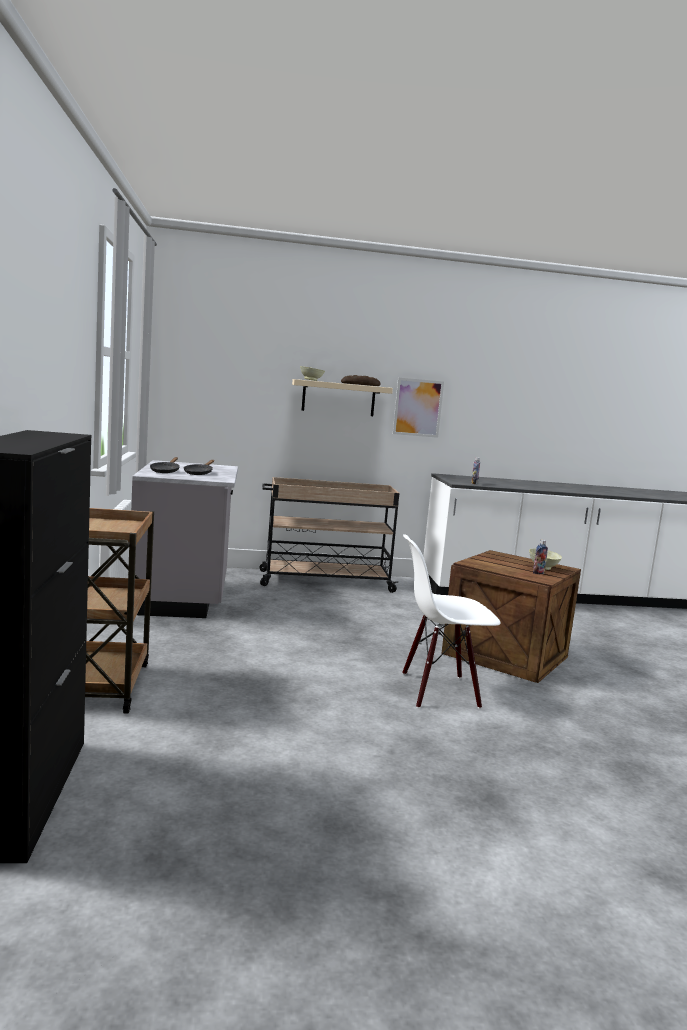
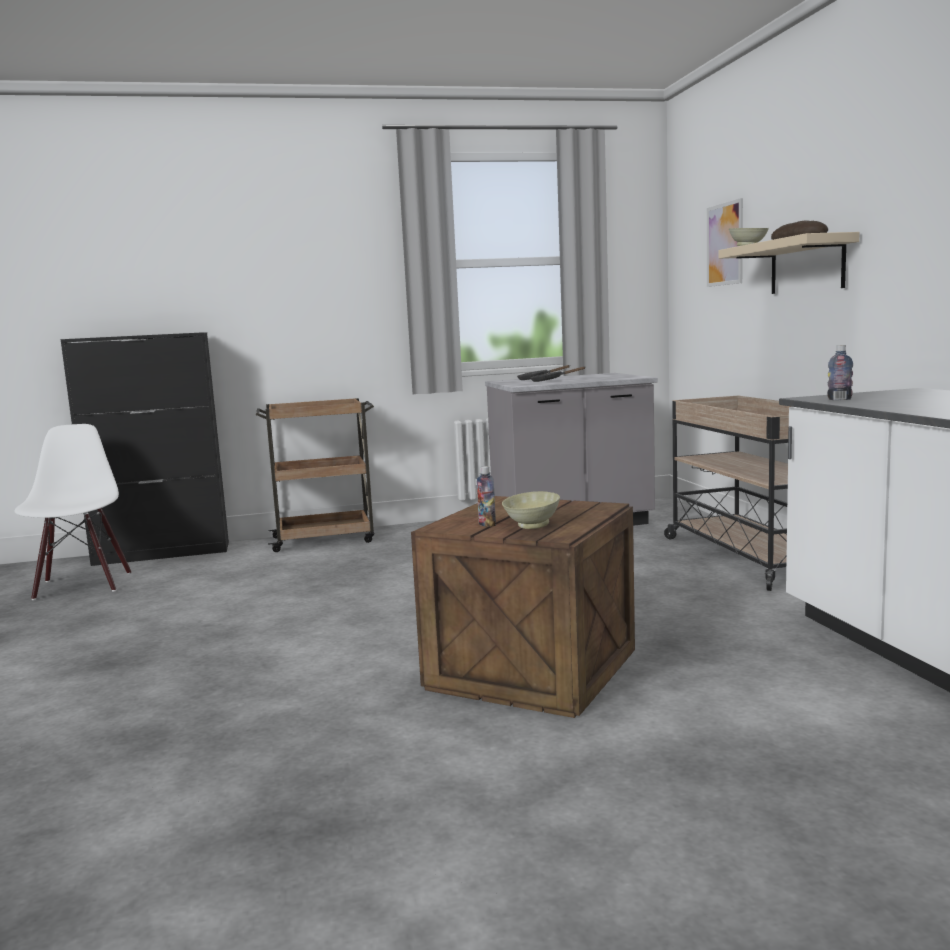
camera: 85 degrees right, 0 degrees up
picture [393,377,444,438] -> picture moved to [707,198,743,287]
white chair [402,534,501,709] -> white chair moved to [15,424,131,600]

